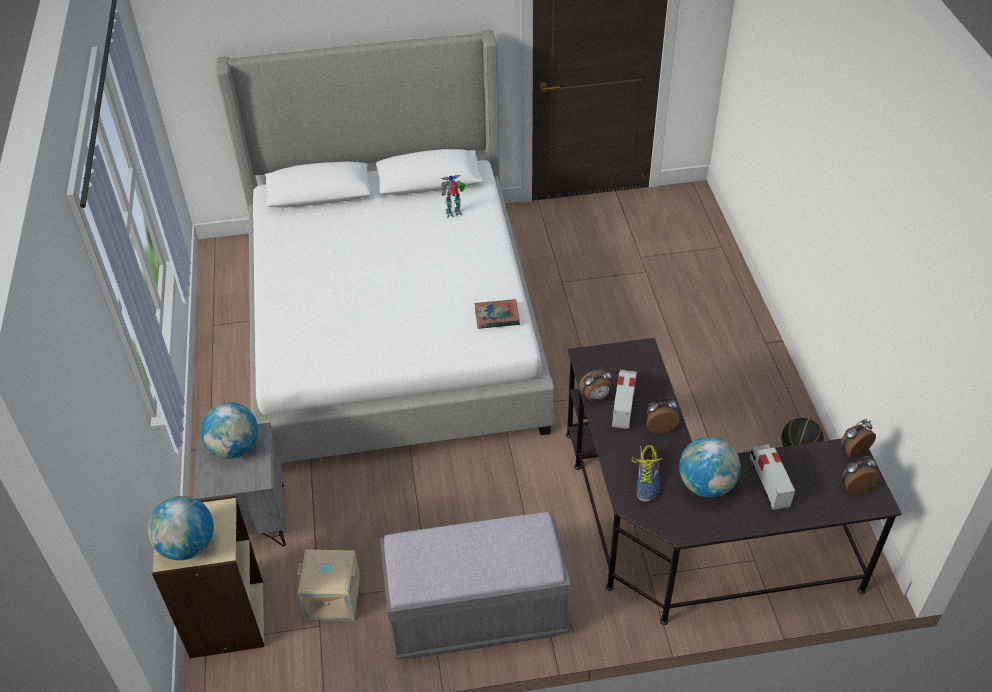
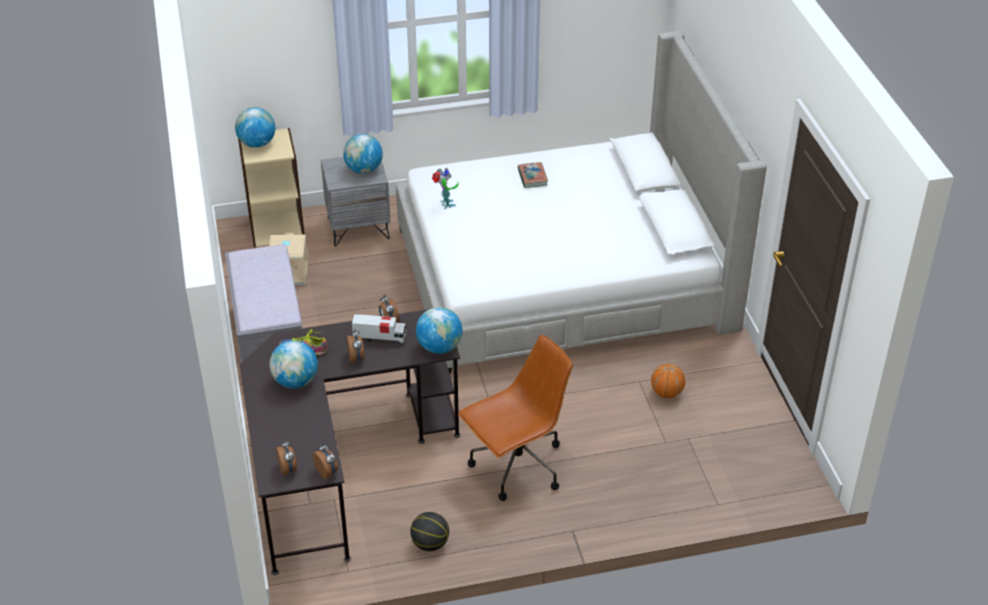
camera: 85 degrees right, 5 degrees down
toy robot [441,175,465,218] -> toy robot moved to [432,168,459,209]
book [475,299,520,329] -> book moved to [518,162,548,188]
toy truck [750,444,795,510] -> none
none -> globe [416,307,463,354]
none -> brown office chair [458,335,573,501]
none -> basketball [651,364,686,398]

